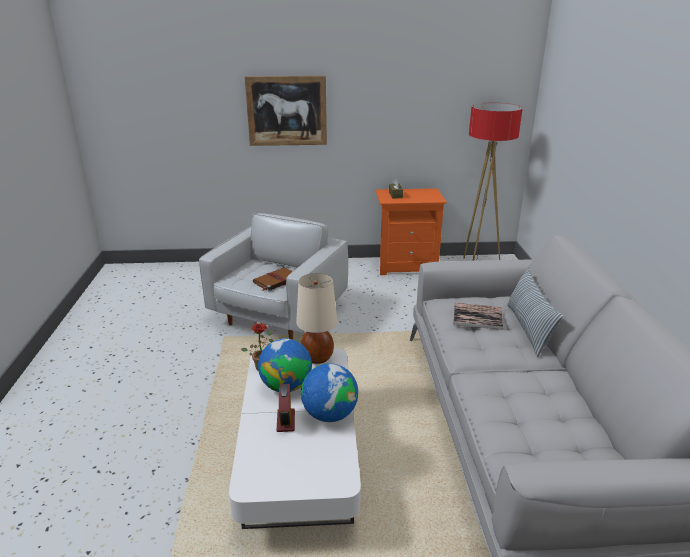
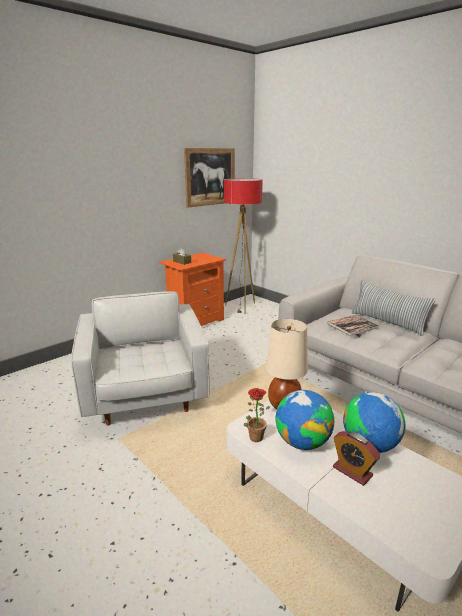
camera: 40 degrees left, 5 degrees down
picture [245,76,327,146] -> picture moved to [184,148,235,208]
brown book [253,268,293,291] -> none

